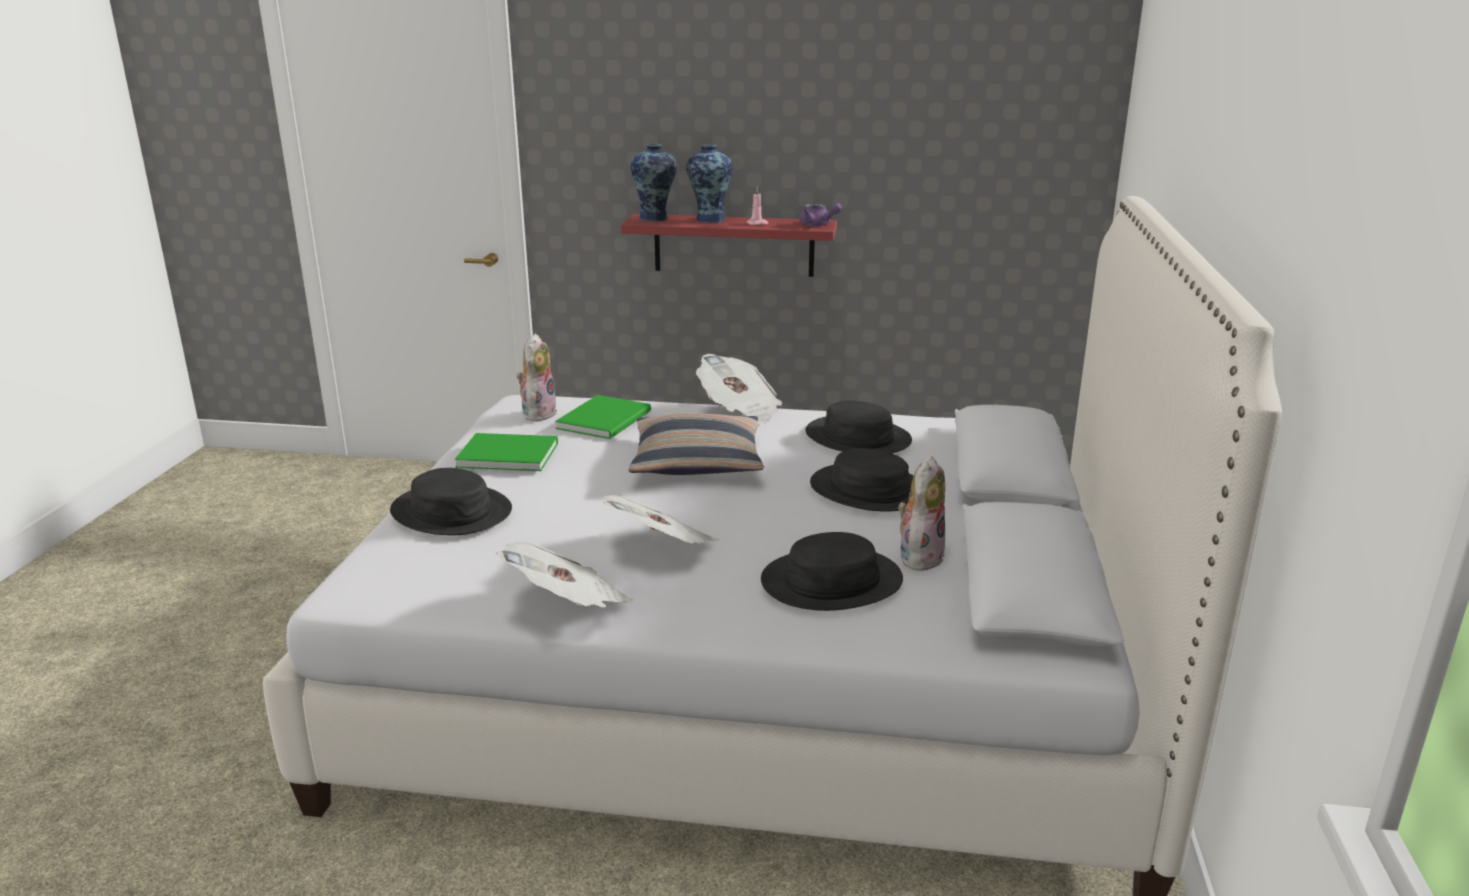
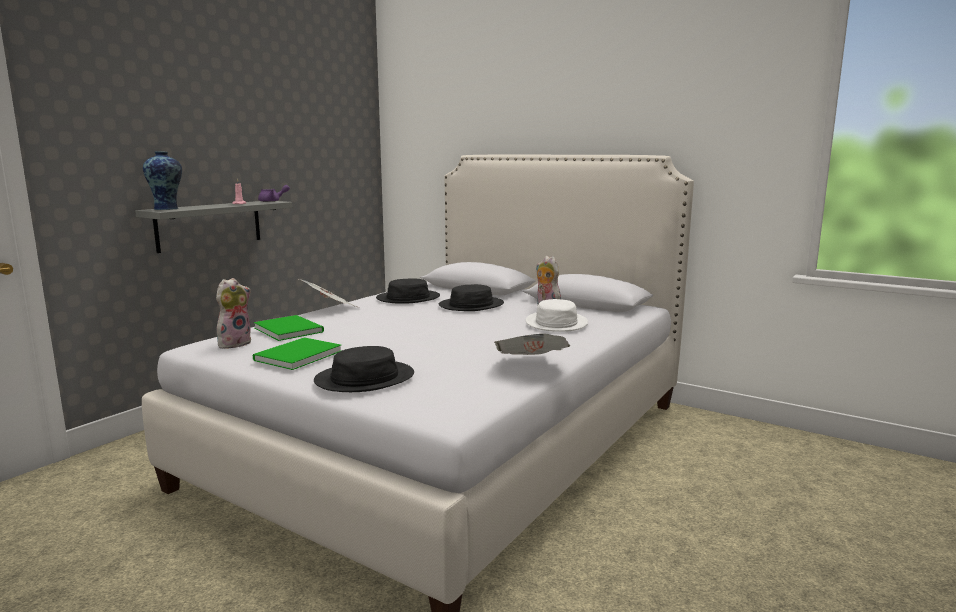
camera: 65 degrees left, 10 degrees down
plush toy [517,334,558,422] -> plush toy turned 90 degrees clockwise [216,278,251,349]
newspaper [602,495,719,545] -> none
red shelf [621,214,837,277] -> grey shelf [135,201,292,253]
pillow [629,413,764,475] -> none
vase [686,144,733,223] -> none
black hat [761,532,903,611] -> white hat [525,299,588,332]

